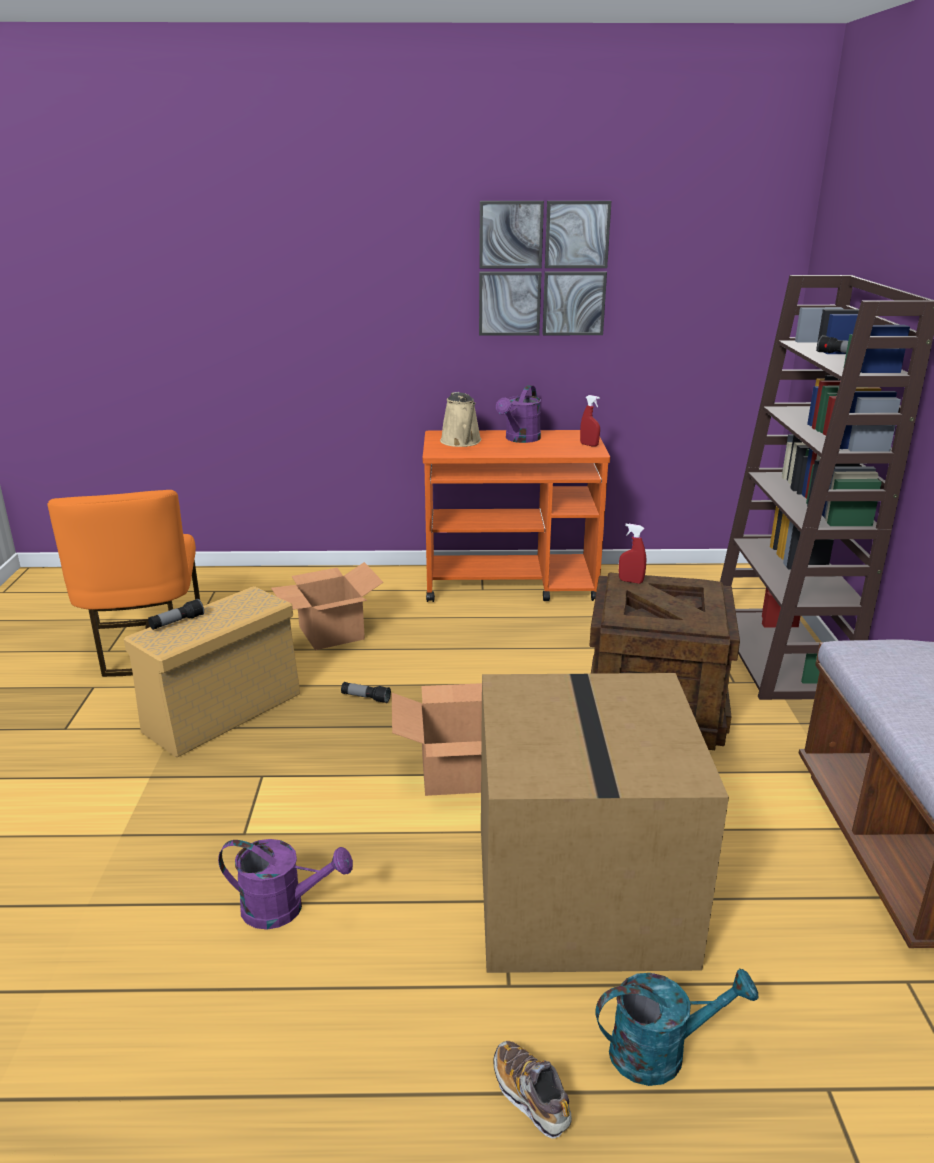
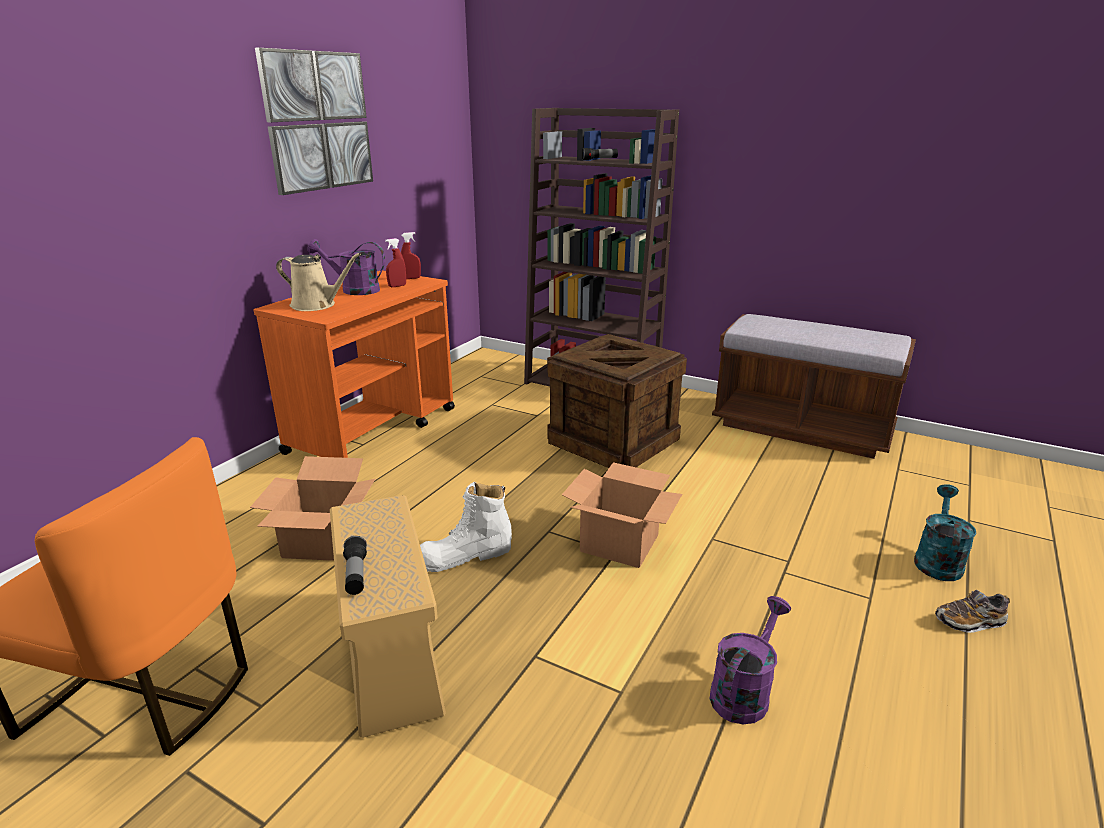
camera: 60 degrees left, 0 degrees up
flashlight [341,682,391,703] -> white boot [420,482,512,572]
cardboard box [481,673,729,973] -> none
purple watering can [496,385,541,443] -> purple watering can turned 135 degrees clockwise [308,239,385,295]
red spray bottle [619,524,646,584] -> red spray bottle moved to [385,238,406,287]

